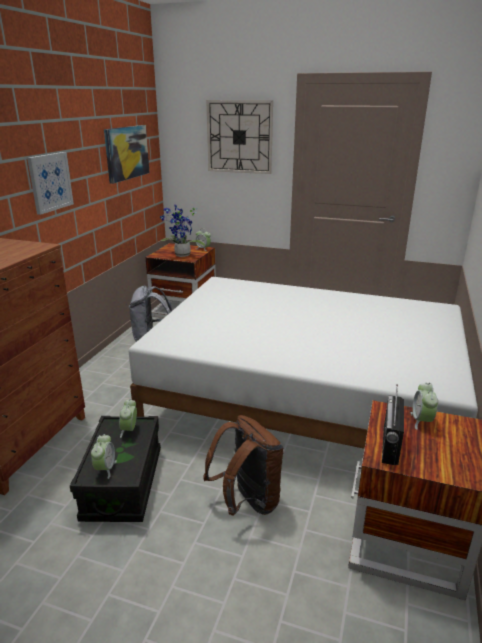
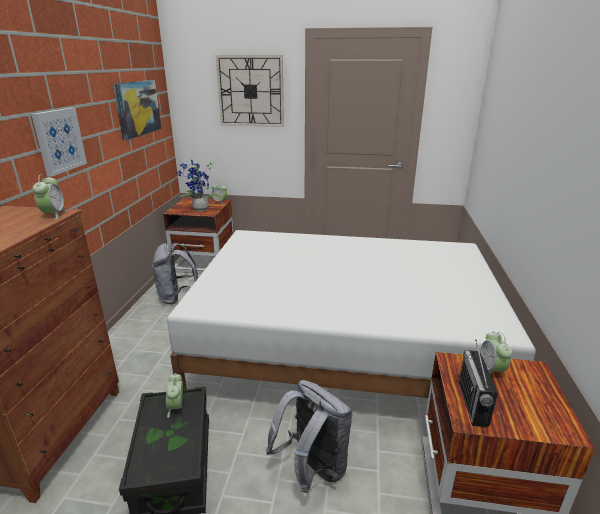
camera: 10 degrees left, 0 degrees up
alarm clock [91,434,117,479] -> alarm clock moved to [33,174,67,220]
brown backpack [203,415,283,516] -> grey backpack [266,380,352,493]

